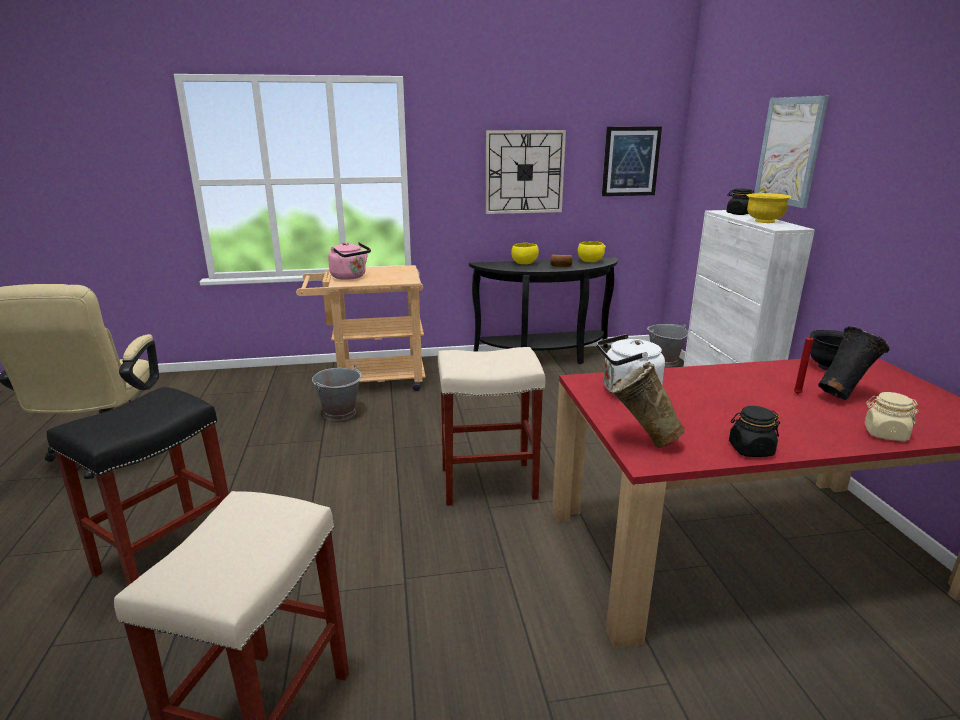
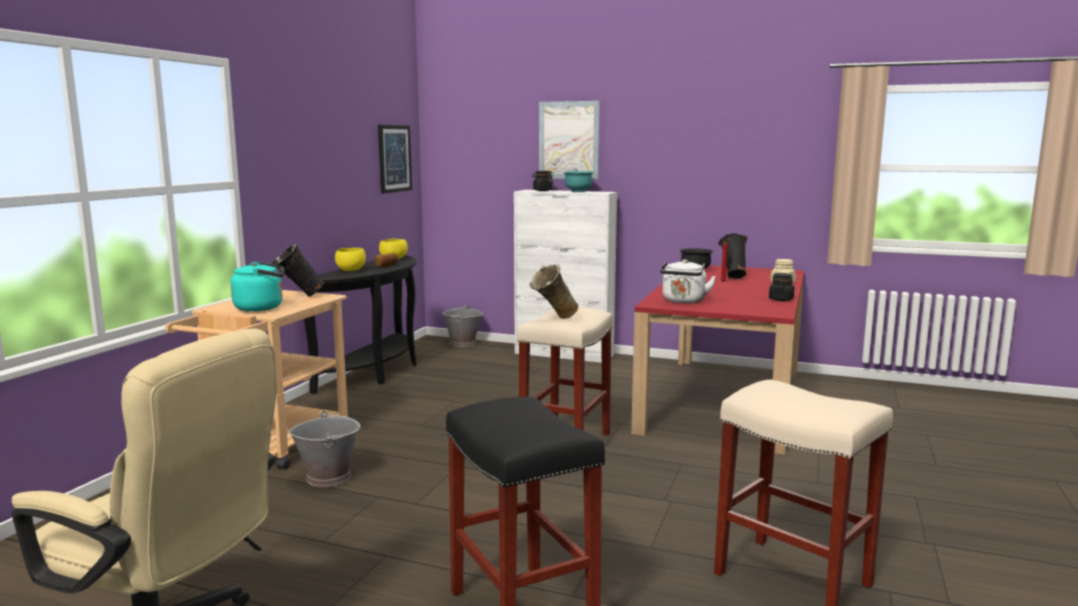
camera: 60 degrees left, 10 degrees down
pink kettle [328,242,371,280] -> turquoise kettle [231,262,285,311]
wall clock [486,130,566,214] -> none
beige vase [608,362,685,448] -> beige vase moved to [530,264,578,319]
yellow bowl [746,193,792,223] -> turquoise bowl [563,171,594,192]
none -> black vase [271,244,324,297]

